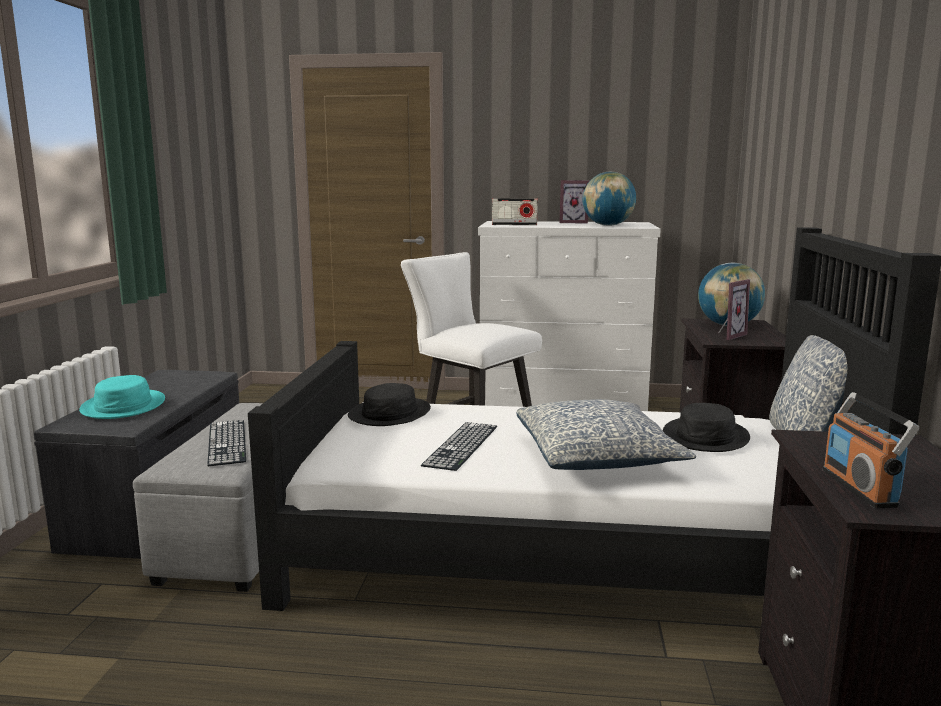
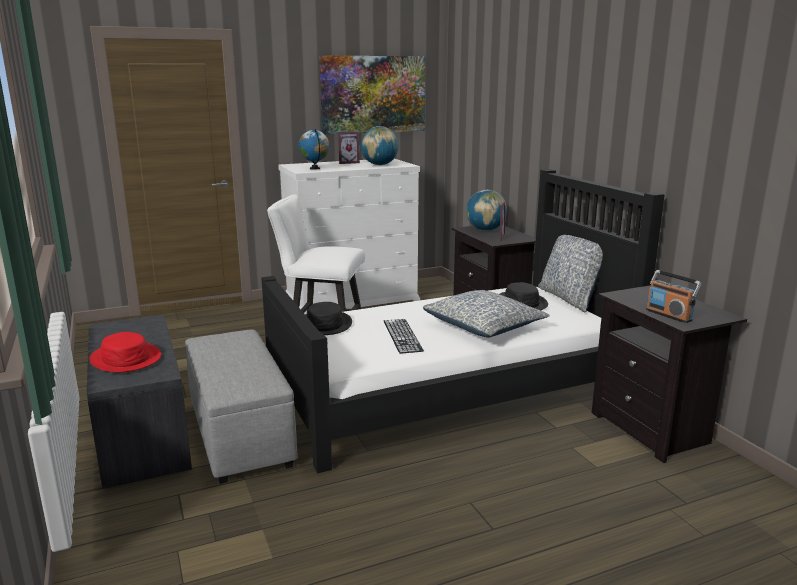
camera: 30 degrees left, 5 degrees up
turquoise hat [79,375,165,419] -> red hat [89,332,161,372]
keyboard [207,420,246,466] -> none
radio [492,198,538,225] -> globe [298,129,329,170]
none -> picture [319,55,426,134]

